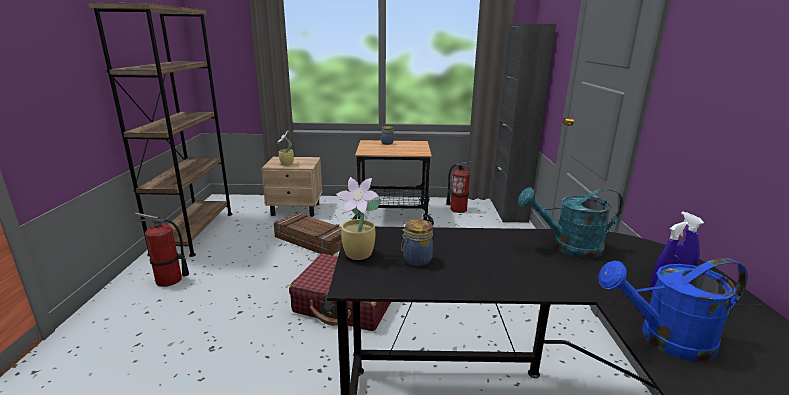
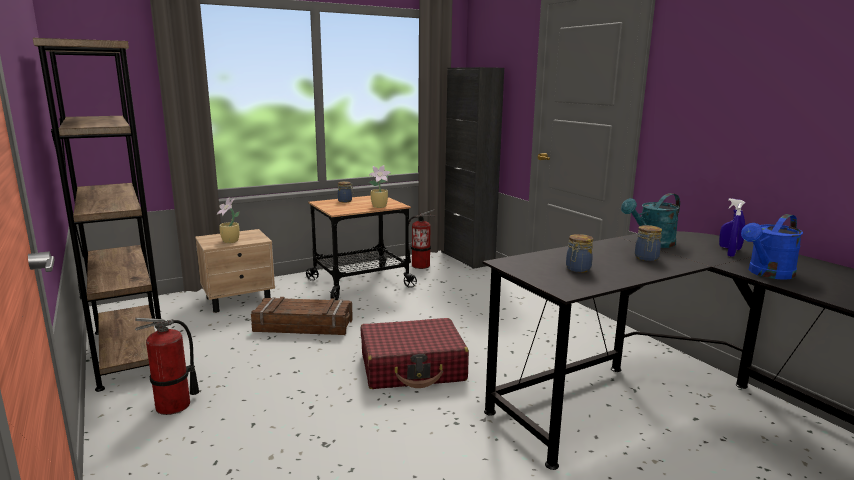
camera: 30 degrees left, 5 degrees down
potted plant [336,177,381,260] -> potted plant moved to [369,165,391,208]
none -> jar [635,225,662,261]

